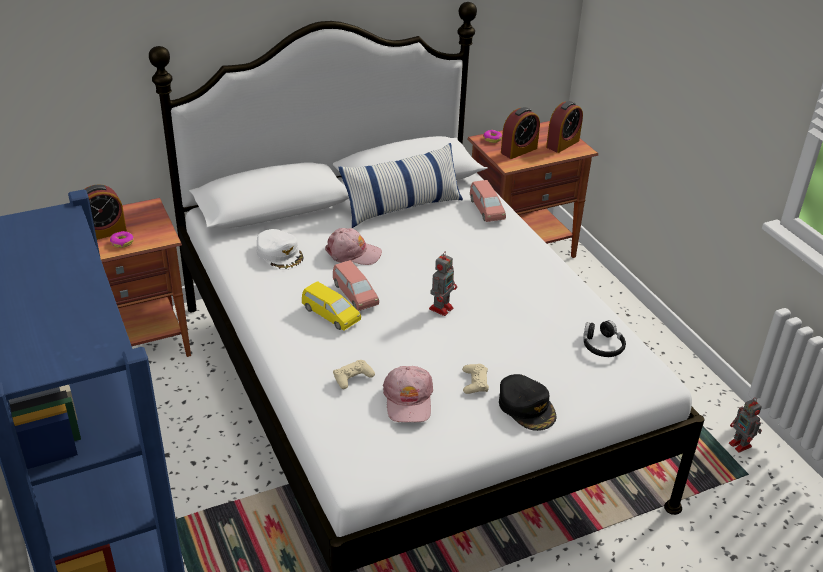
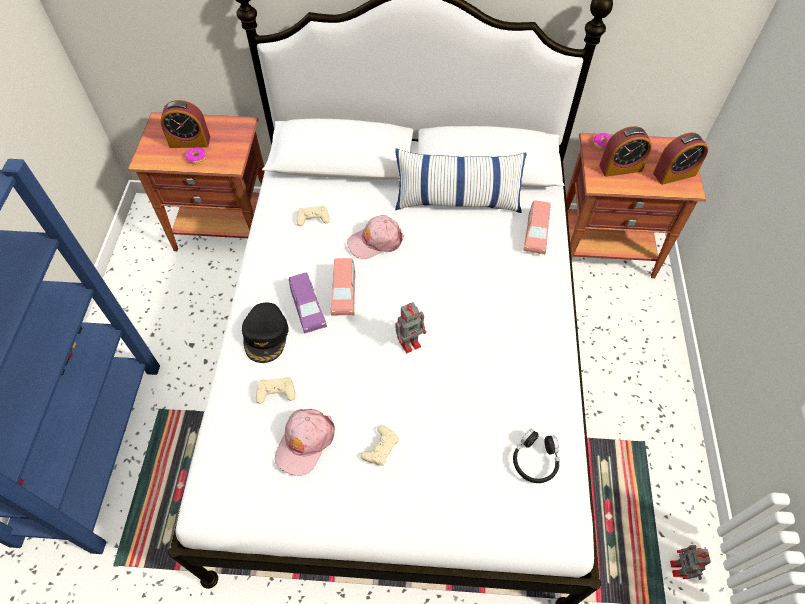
camera: 30 degrees right, 20 degrees up
white cap [256,229,304,270] -> beige game controller [297,206,330,226]
yellow toy car [302,281,361,331] -> purple toy car [289,272,327,334]
pink cap [325,228,382,265] -> pink cap turned 120 degrees clockwise [347,215,404,259]
black cap [499,374,556,431] -> black cap moved to [242,303,289,363]

